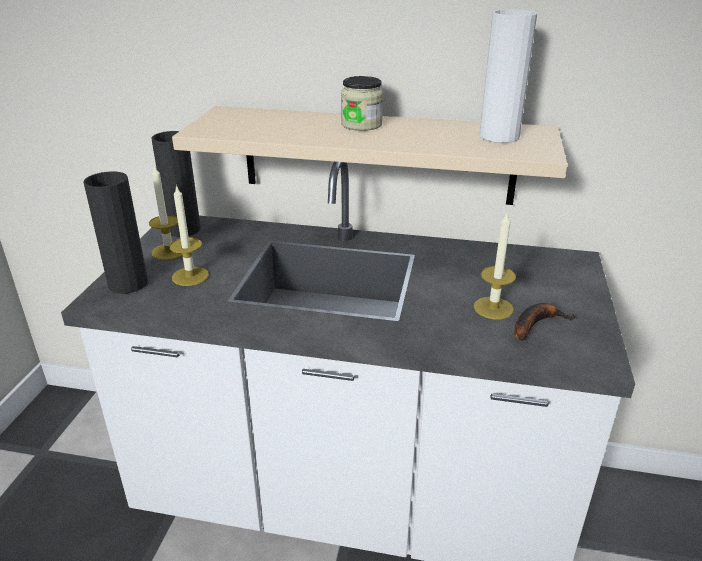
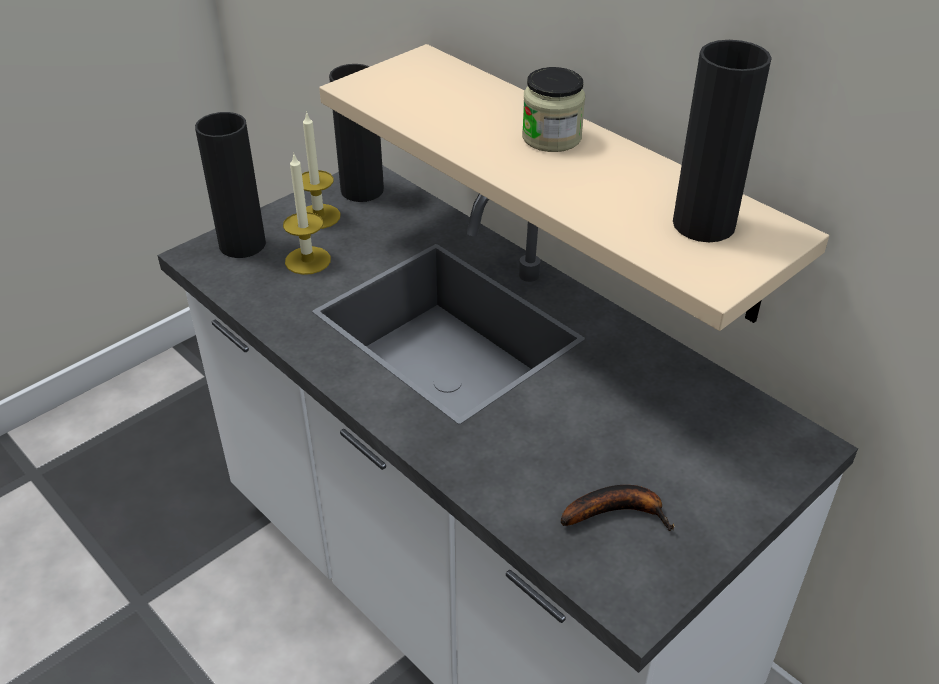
camera: 35 degrees right, 10 degrees up
candle [474,211,516,319] -> none
white vase [479,9,537,143] -> black vase [673,40,772,242]

